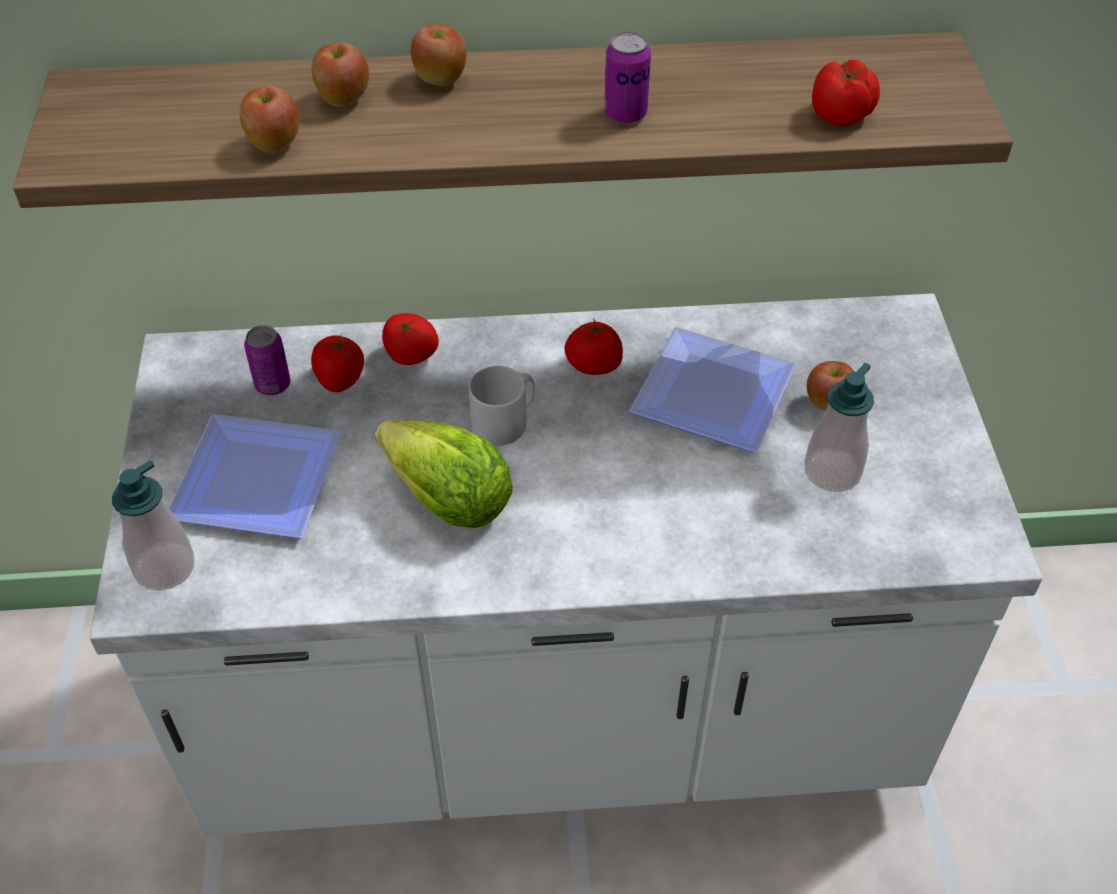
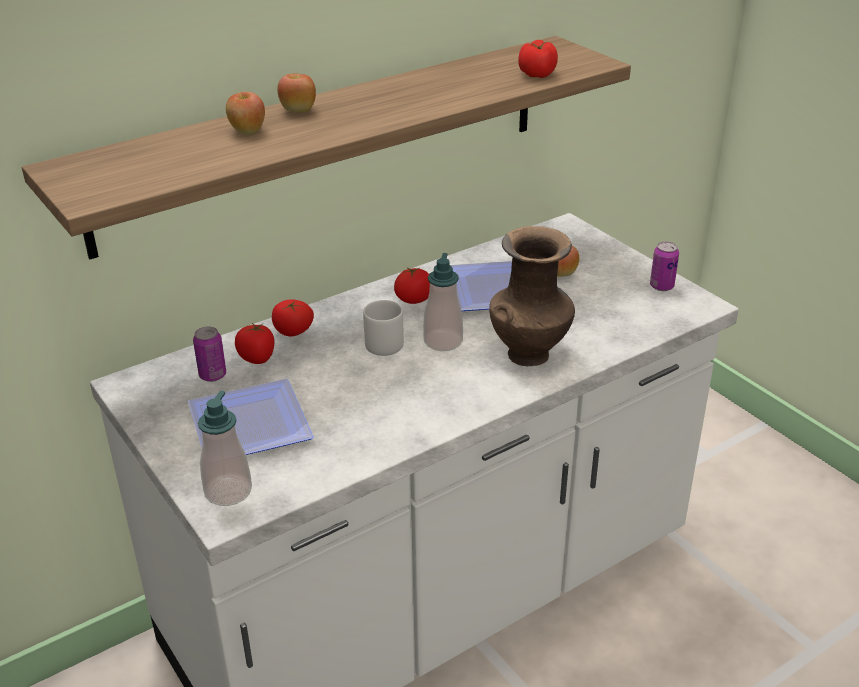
camera: 30 degrees left, 15 degrees down
apple [239,86,300,153] -> none
lettuce [375,420,513,528] -> none
can [604,32,651,123] -> can moved to [650,242,679,291]
soap dispenser [804,363,874,492] -> soap dispenser moved to [423,253,463,351]
none -> brown vase [489,226,575,366]

